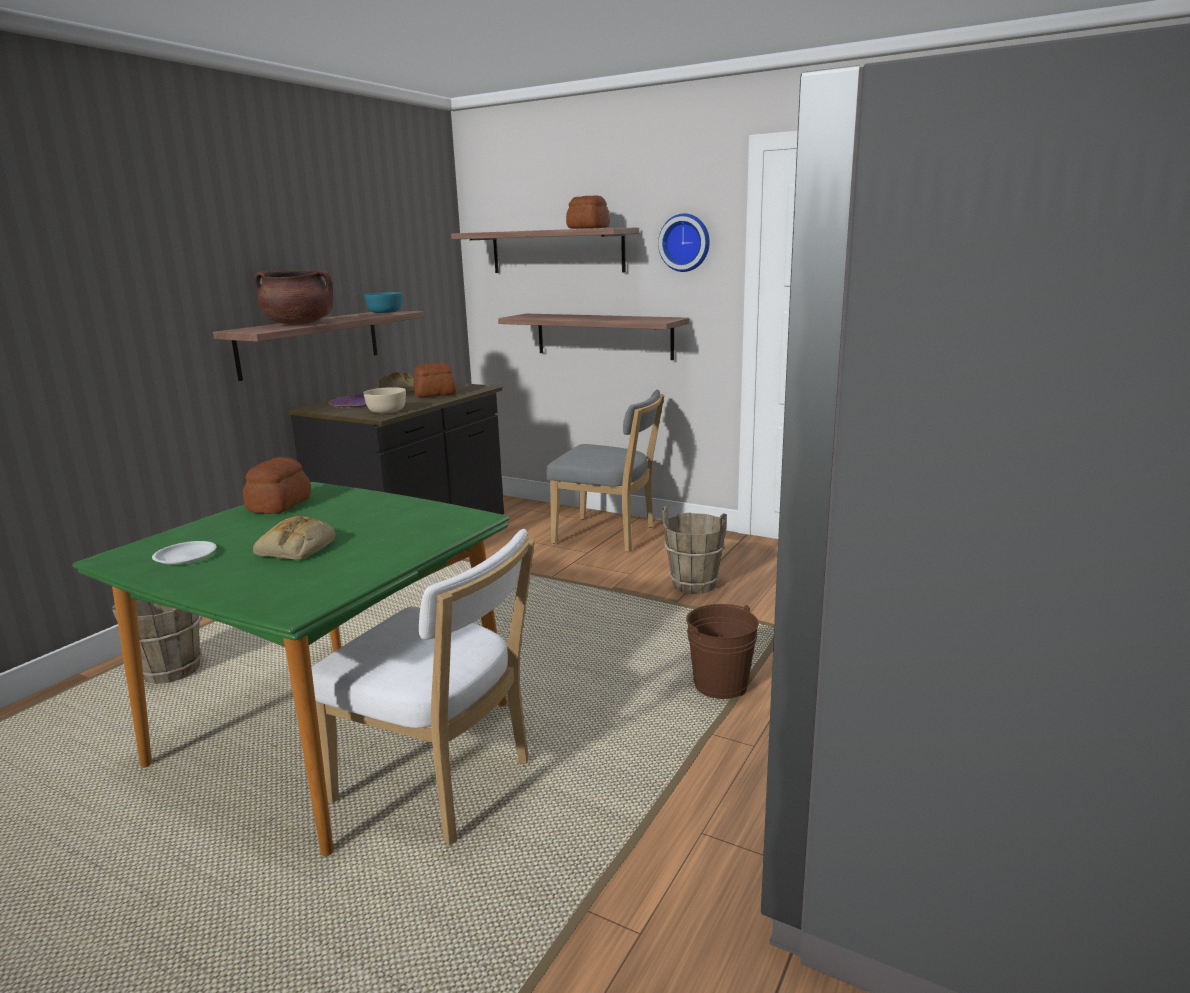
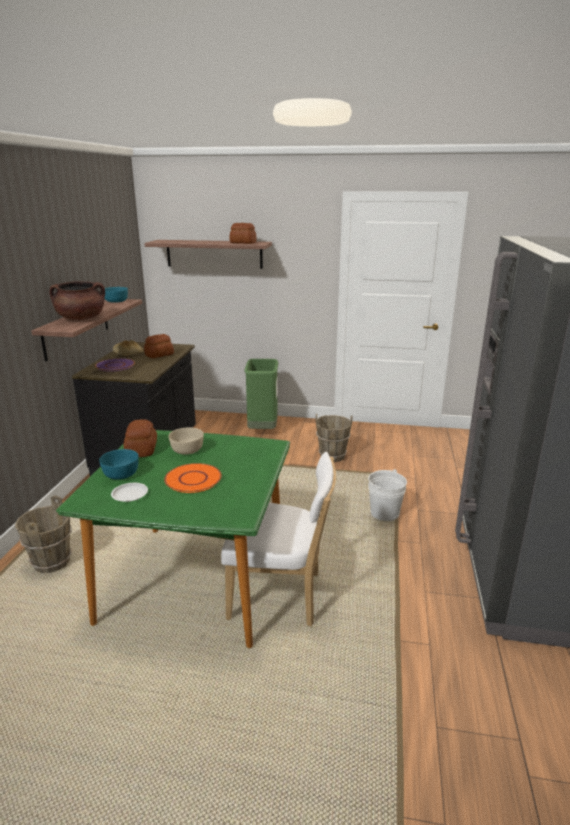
camera: 20 degrees left, 5 degrees up
bread [253,516,335,560] -> orange plate [164,463,222,493]
beige bowl [363,387,406,414] -> beige bowl moved to [169,427,204,455]
shelf [498,314,689,360] -> none
grey chair [547,390,664,552] -> green trash can [244,359,278,429]
wall clock [658,214,710,272] -> none
brown bucket [686,604,759,699] -> white bucket [368,469,407,521]
none -> turquoise bowl [99,449,139,480]

